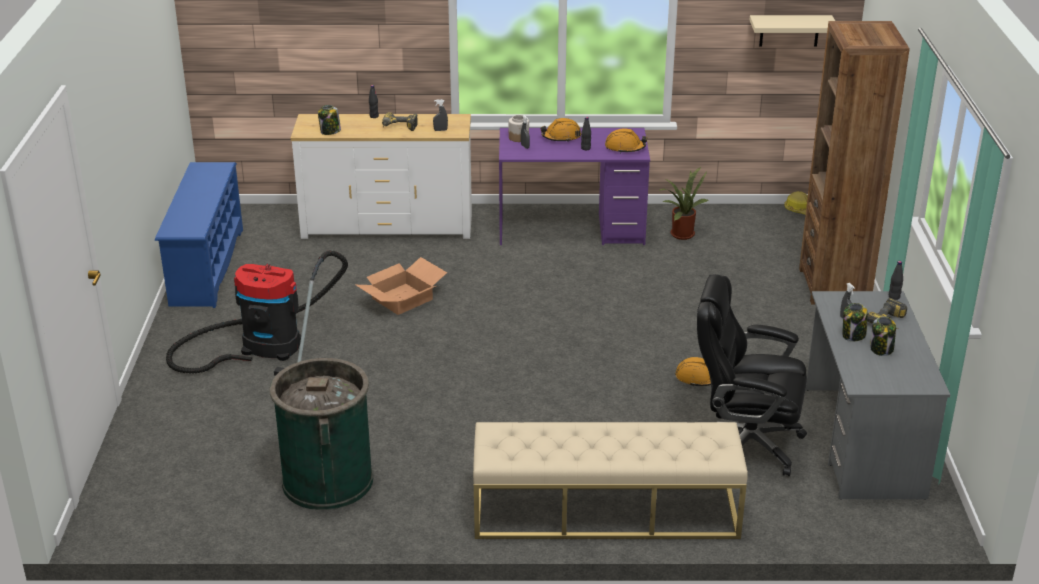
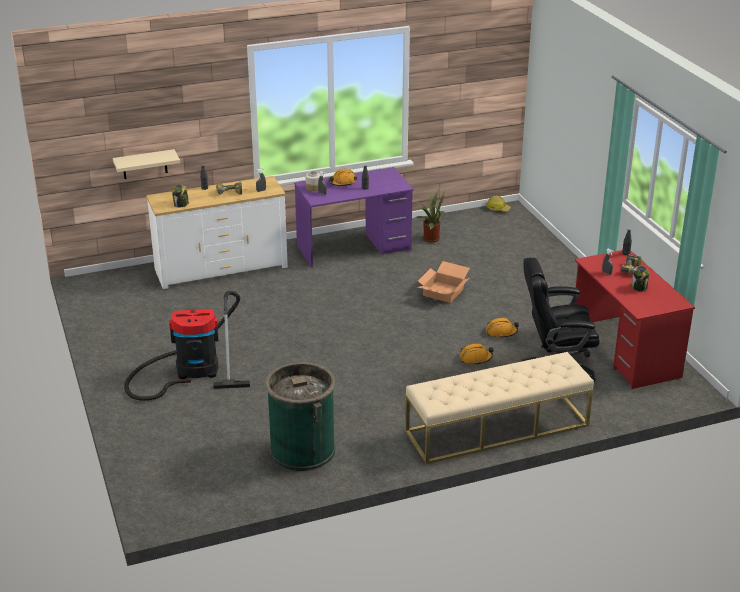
camera: 20 degrees left, 0 degrees up
blue shoe rack [155,162,243,308] -> none
cardboard box [356,257,447,315] -> cardboard box moved to [418,261,470,303]
orange hard hat [605,129,647,153] -> orange hard hat moved to [459,344,494,364]
beige shelf [750,15,835,46] -> beige shelf moved to [113,149,180,179]
brown bookcase [799,21,910,304] -> none
grey desk [806,291,951,500] -> red desk [575,250,695,389]
jar [842,303,867,341] -> none

